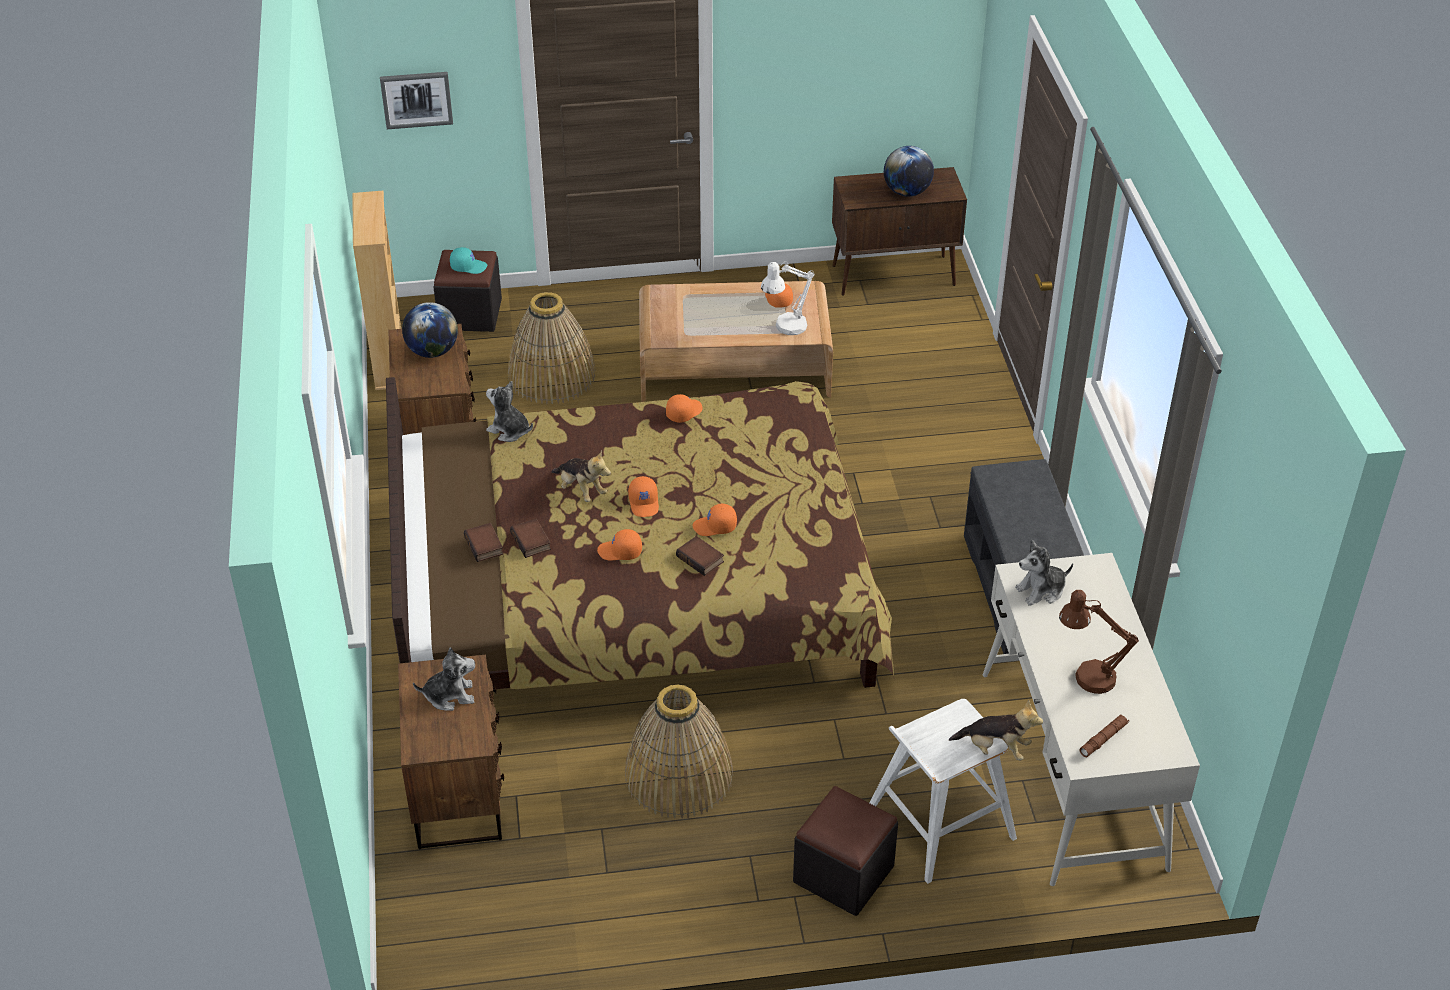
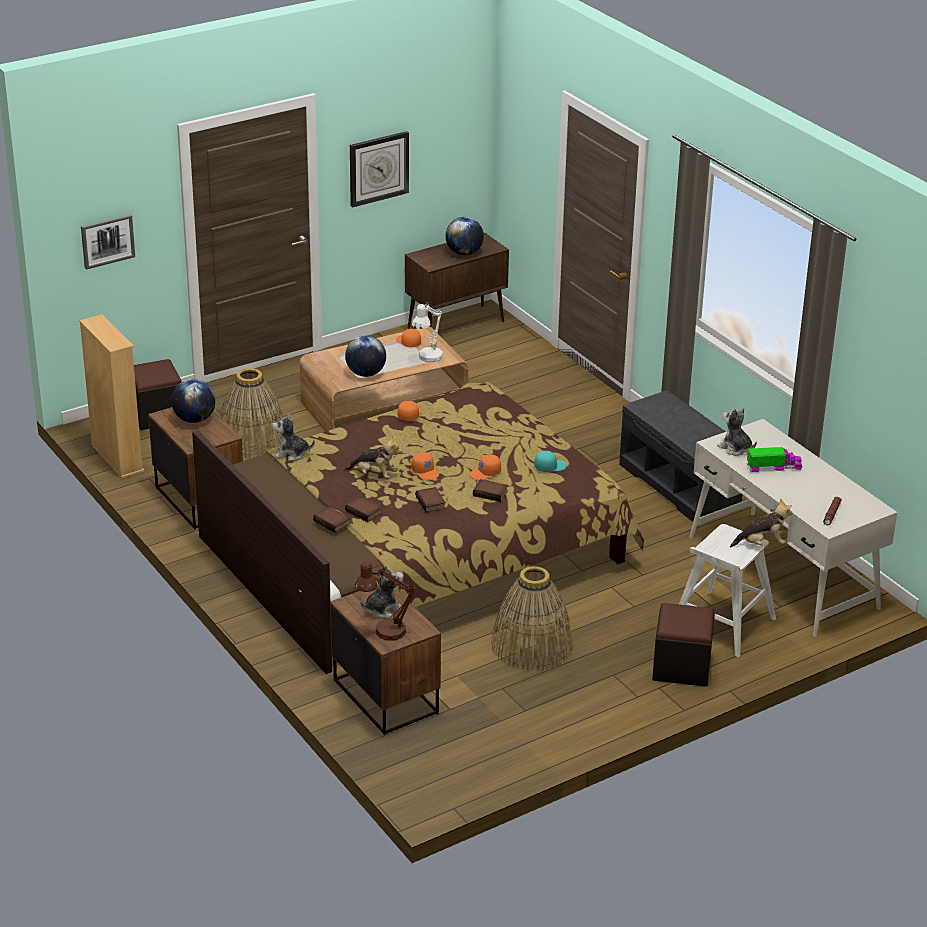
camera: 25 degrees left, 10 degrees down
turquoise cap [450,247,487,274] -> turquoise cap moved to [535,451,567,472]
orange cap [597,529,642,561] -> book [415,487,446,512]
plush toy [1015,540,1073,606] -> plush toy turned 90 degrees clockwise [717,408,757,456]
brown table lamp [1059,590,1139,694] -> brown table lamp moved to [355,561,416,641]
none -> globe [345,335,386,377]
none -> wall clock [350,131,409,207]
none -> toy truck [747,447,802,472]

